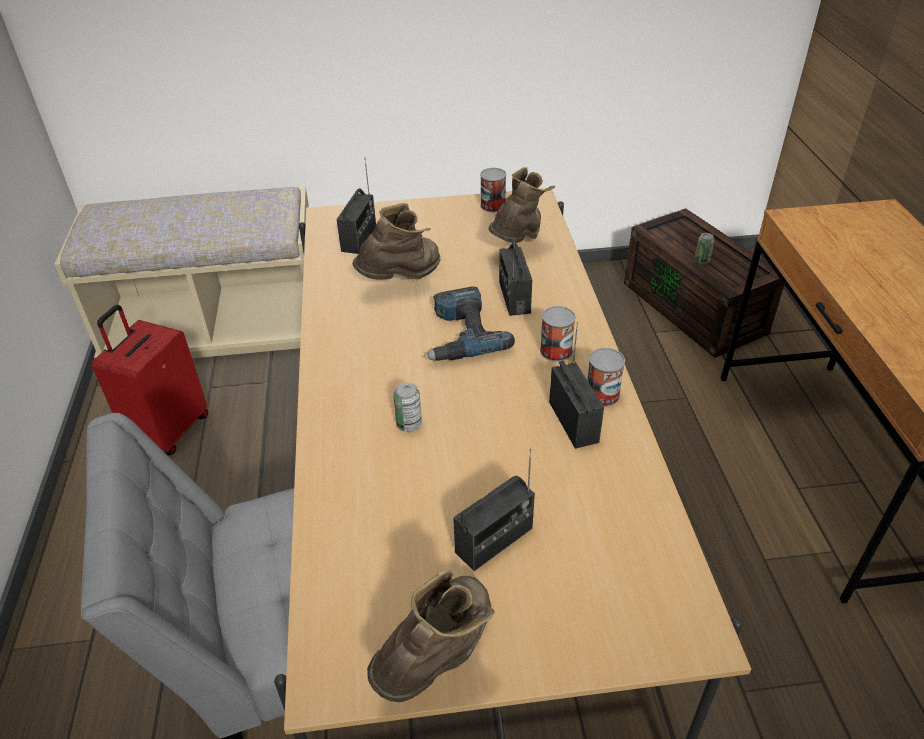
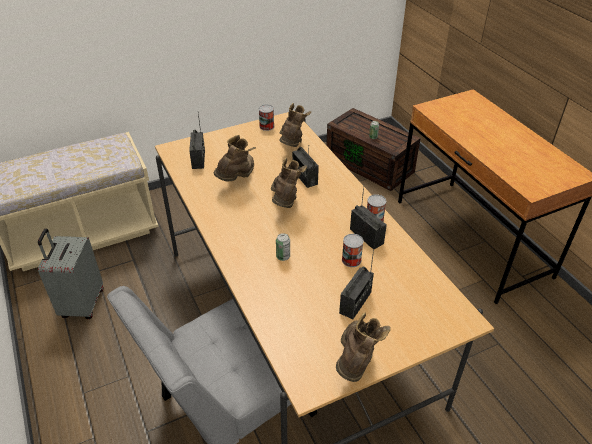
camera: 20 degrees left, 0 degrees up
red suitcase [92,305,208,456] -> grey suitcase [38,229,103,319]
power drill [424,286,515,361] -> brown boot [271,158,307,208]
can [540,306,575,362] -> can moved to [342,234,364,267]

